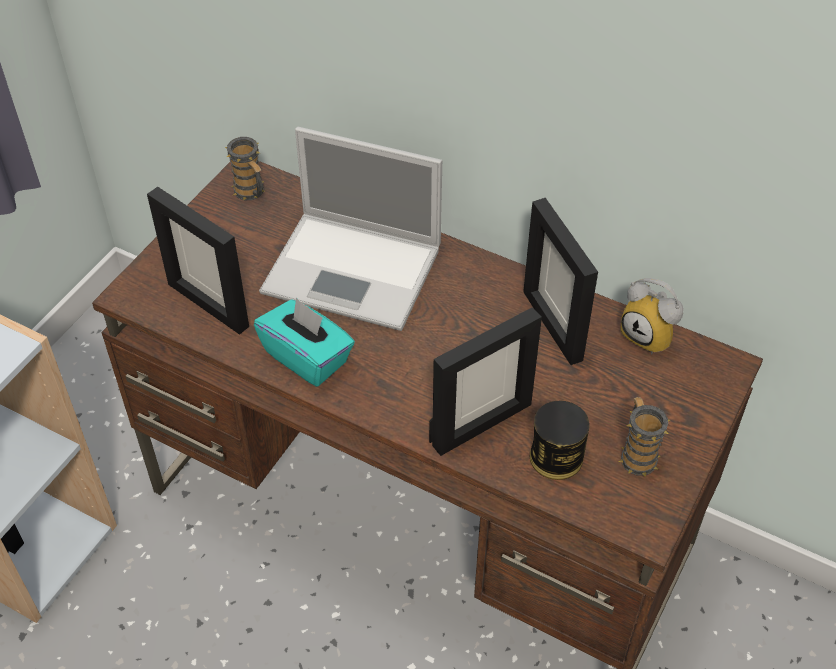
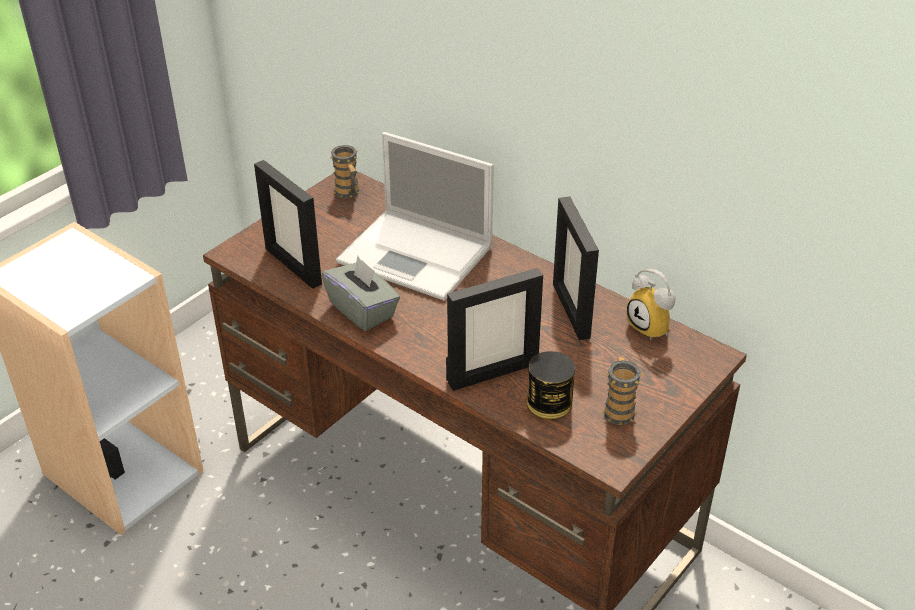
camera: 10 degrees right, 10 degrees down
turquoise tissue box [254,297,355,387] -> grey tissue box [321,256,400,331]

